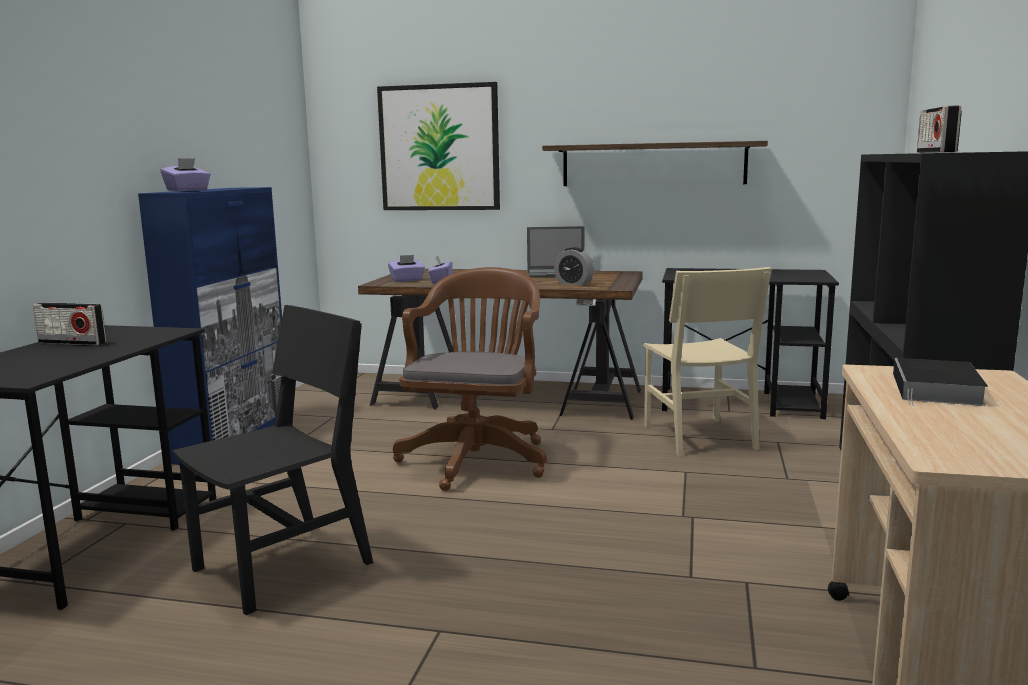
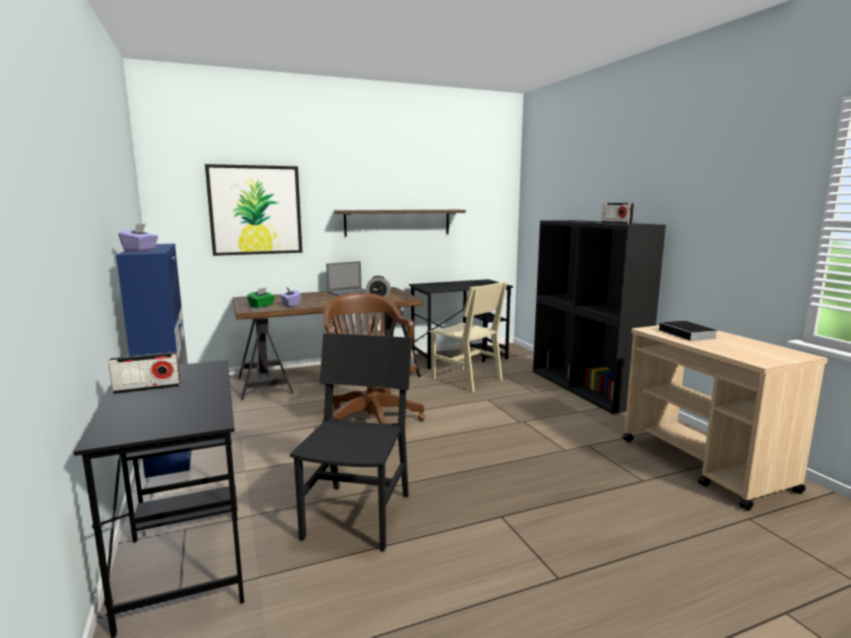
camera: 35 degrees left, 0 degrees up
purple tissue box [388,255,425,282] -> green tissue box [247,288,275,308]

